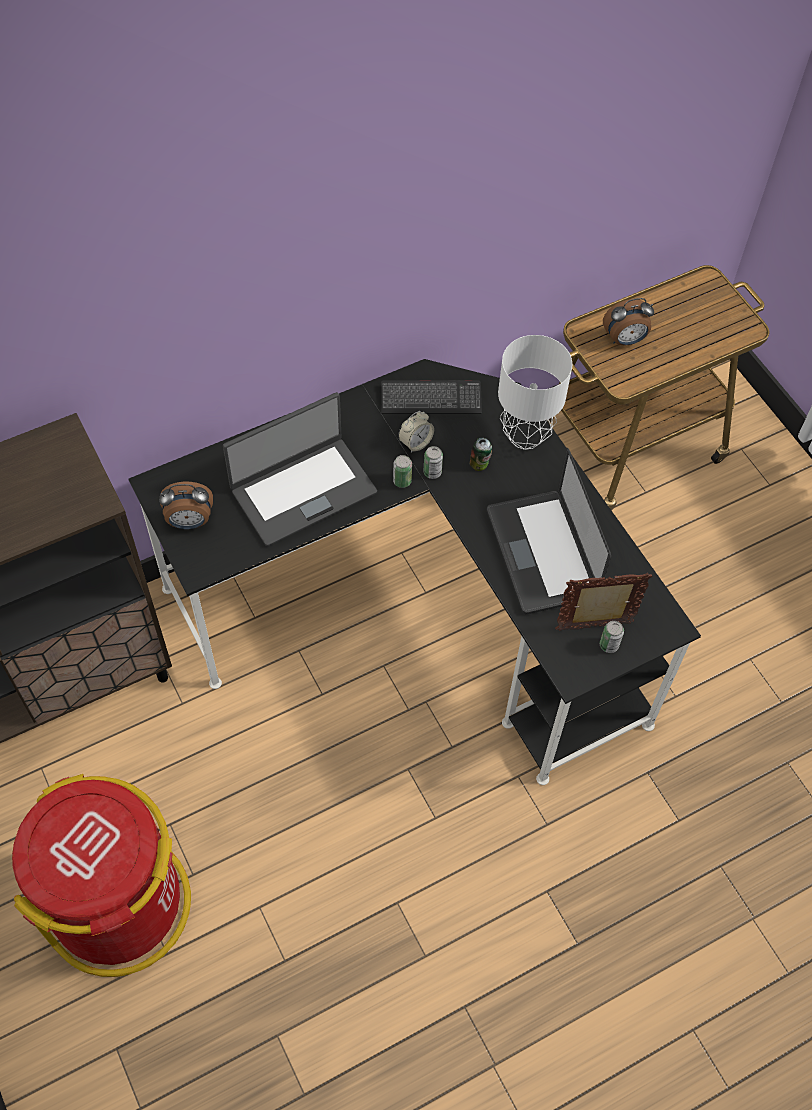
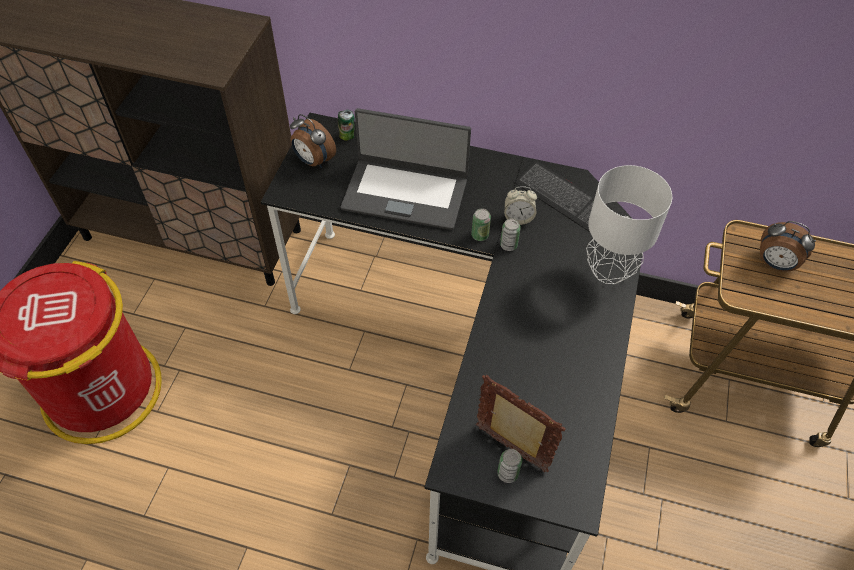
camera: 45 degrees right, 5 degrees down
can [470,438,492,471] -> can moved to [338,110,355,141]
laptop [487,448,611,614] -> none

